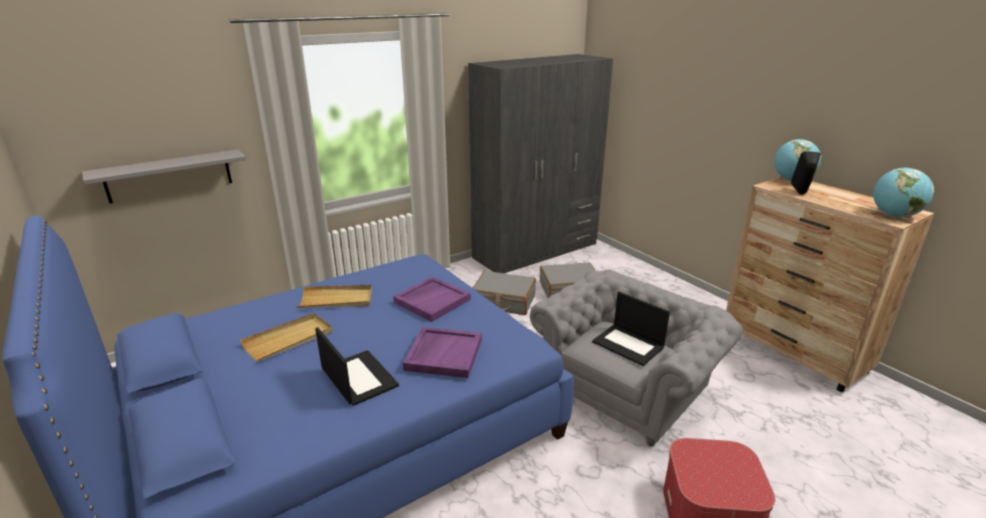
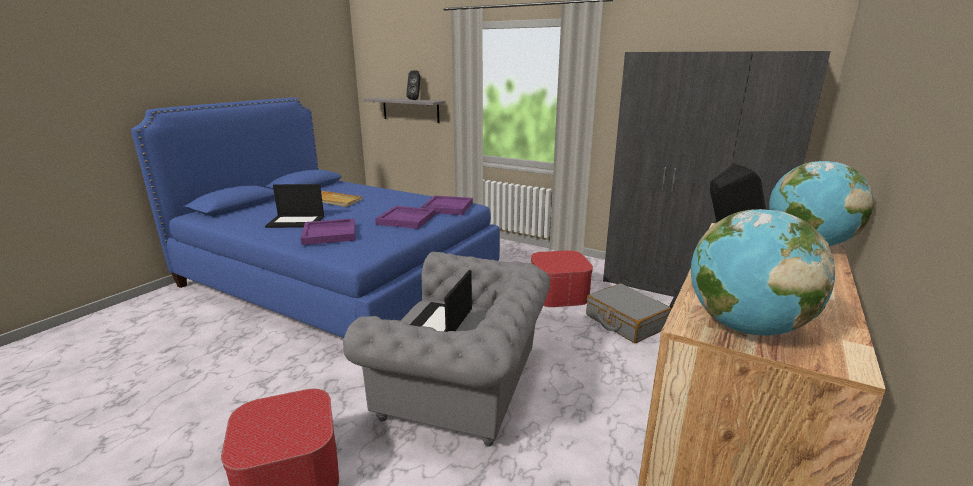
camera: 65 degrees right, 5 degrees down
beige tray [297,285,372,308] -> none
laptop [315,327,399,406] -> laptop turned 60 degrees clockwise [265,184,324,228]
grey suitcase [473,271,536,315] -> ottoman [531,250,593,307]
none -> black speaker [406,71,421,100]
none -> purple tray [421,196,473,215]

